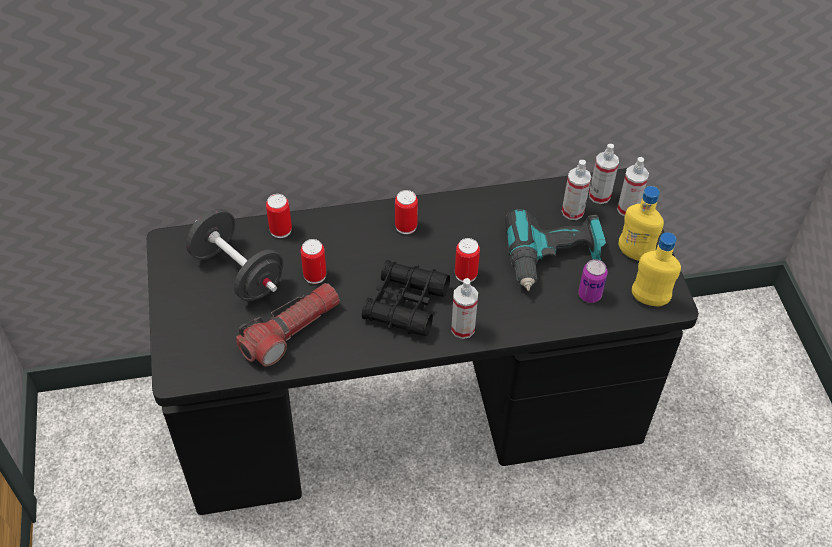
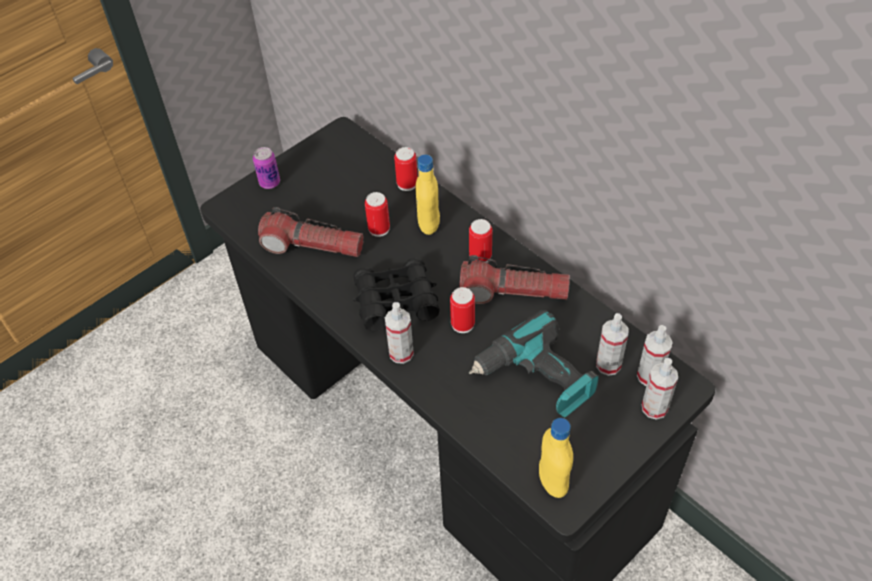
camera: 60 degrees right, 0 degrees up
black dumbbell [186,209,283,302] -> none
can [578,259,608,303] -> can moved to [253,147,280,189]
yellow bottle [618,186,664,261] -> yellow bottle moved to [415,155,440,235]
none -> flashlight [459,255,570,304]

